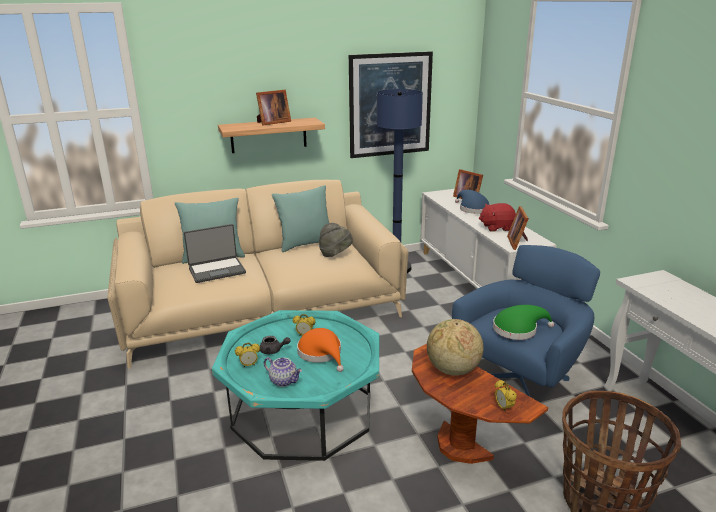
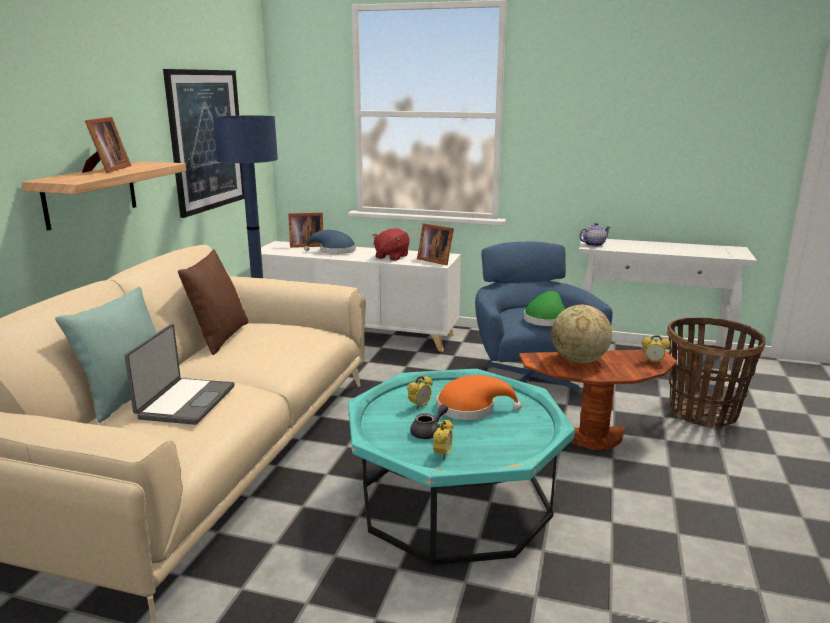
camera: 55 degrees left, 5 degrees down
teapot [264,357,302,387] -> teapot moved to [579,223,611,246]
turquoise pillow [272,185,329,252] -> brown pillow [178,249,248,355]
grey hat [319,223,353,257] -> none

